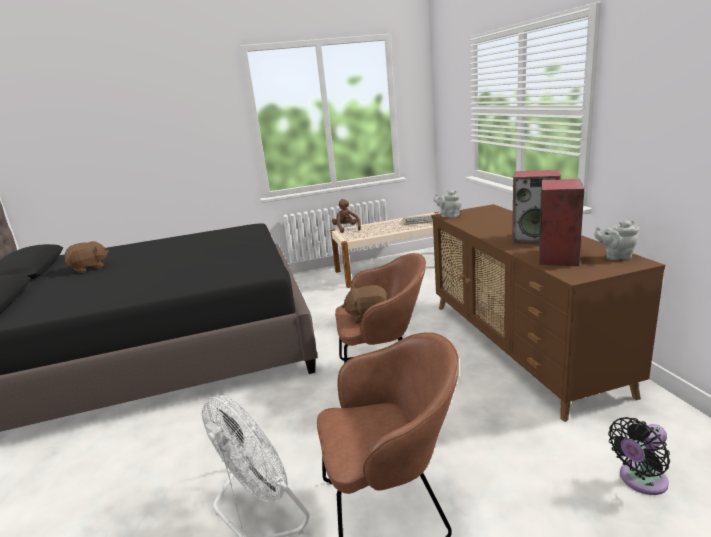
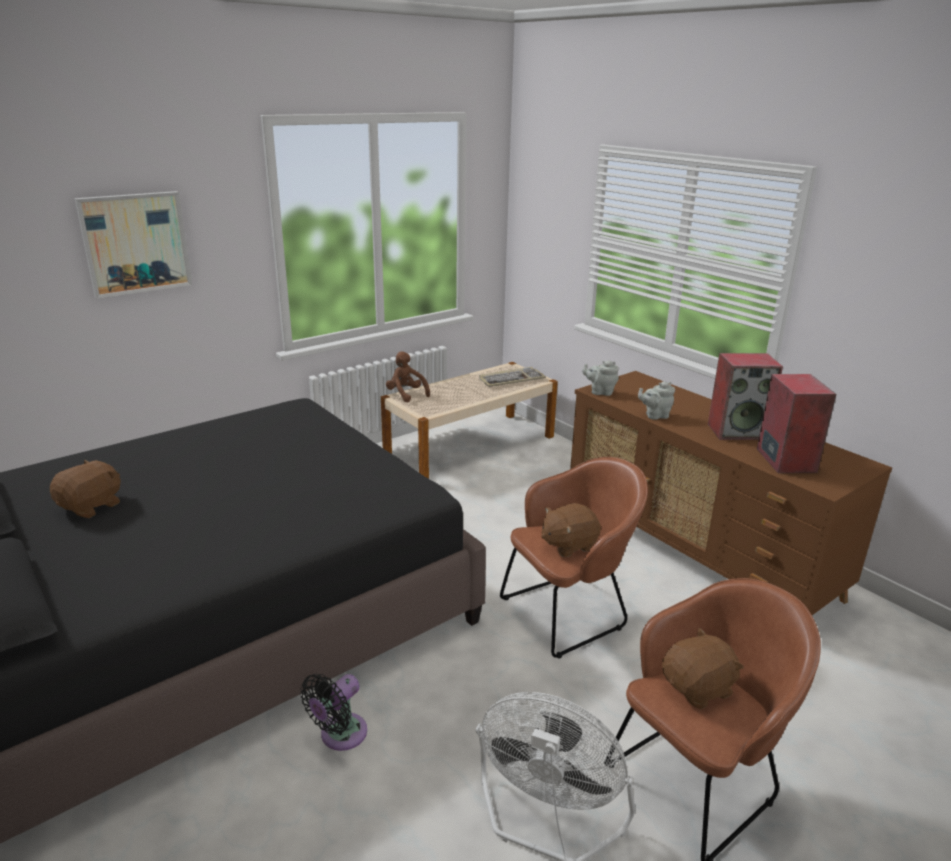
camera: 25 degrees left, 5 degrees up
grey teapot [594,220,639,260] -> grey teapot moved to [638,382,675,420]
black fan [608,417,670,495] -> black fan moved to [300,674,367,751]
none -> picture [75,191,192,299]
none -> brown plush toy [662,628,744,709]

